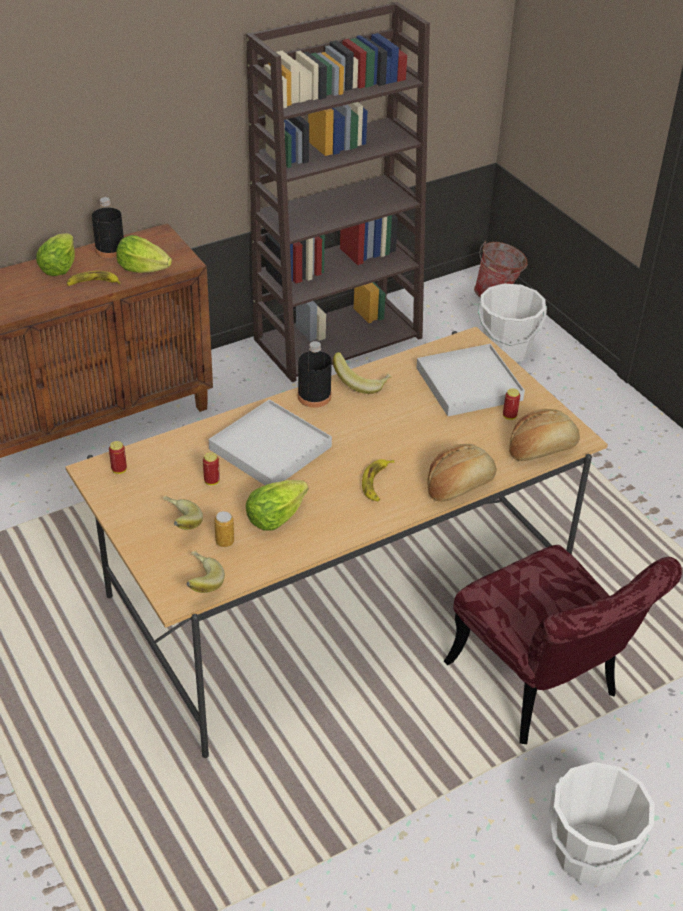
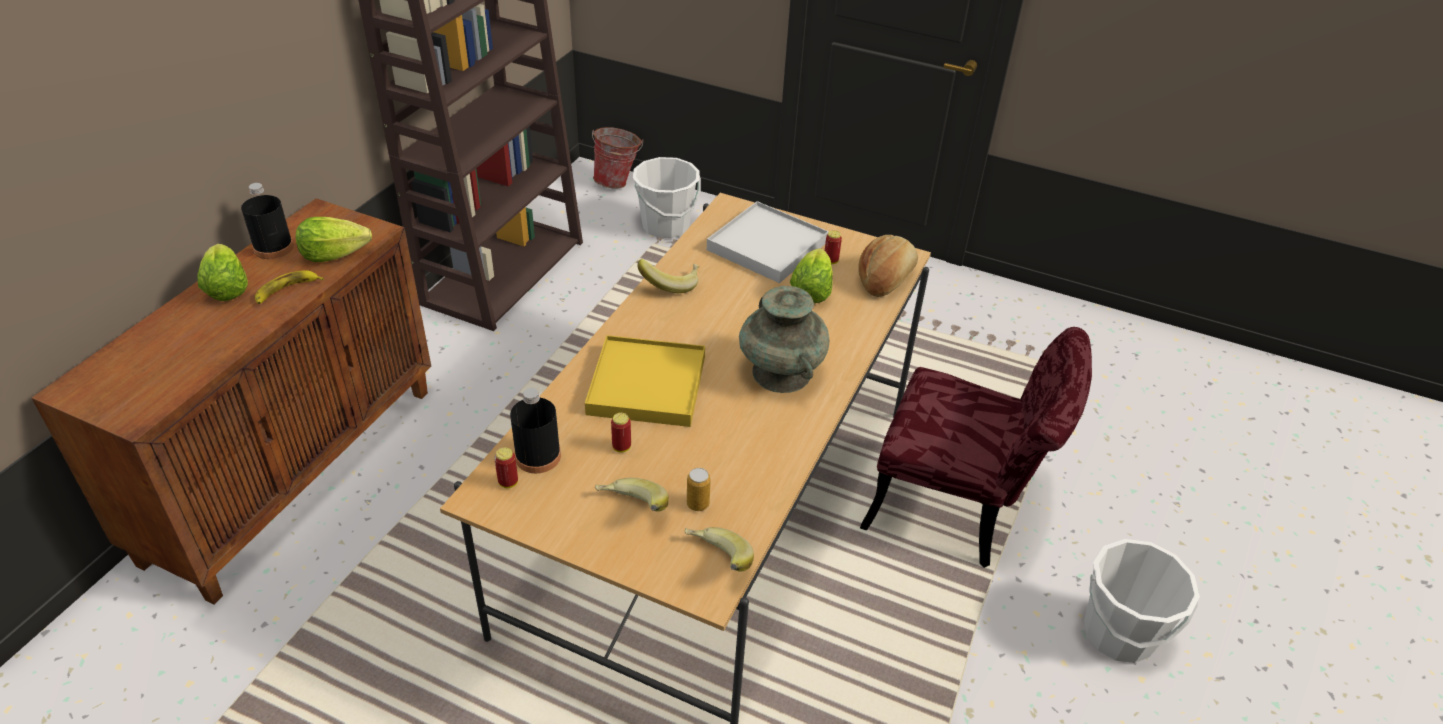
camera: 35 degrees left, 0 degrees up
white tray [209,399,332,485] -> yellow tray [585,335,705,427]
lettuce [246,480,308,531] -> lettuce moved to [790,248,833,303]
black bottle [298,341,332,408] -> black bottle moved to [510,388,561,473]
banana [362,459,394,501] -> turquoise vase [739,286,830,393]
bread [428,444,497,502] -> none

